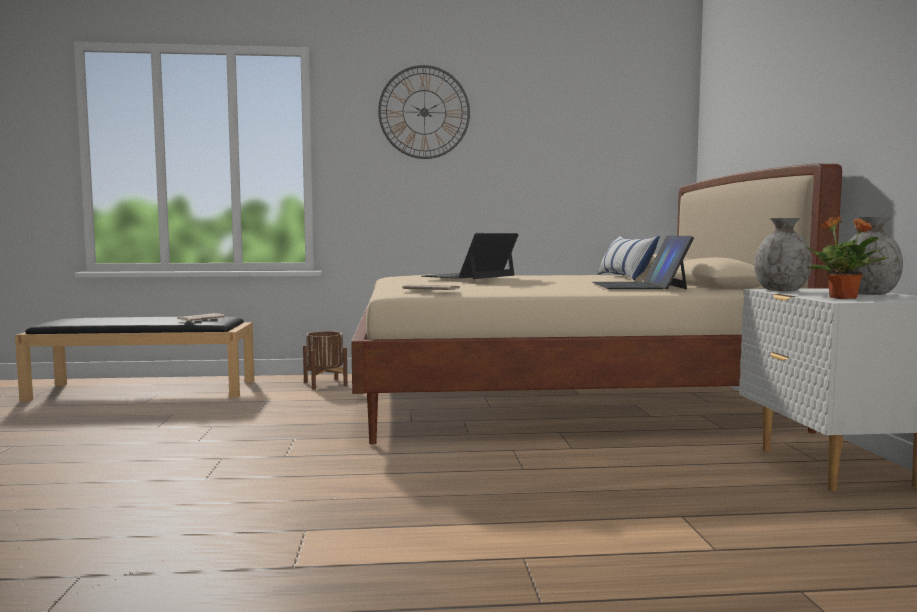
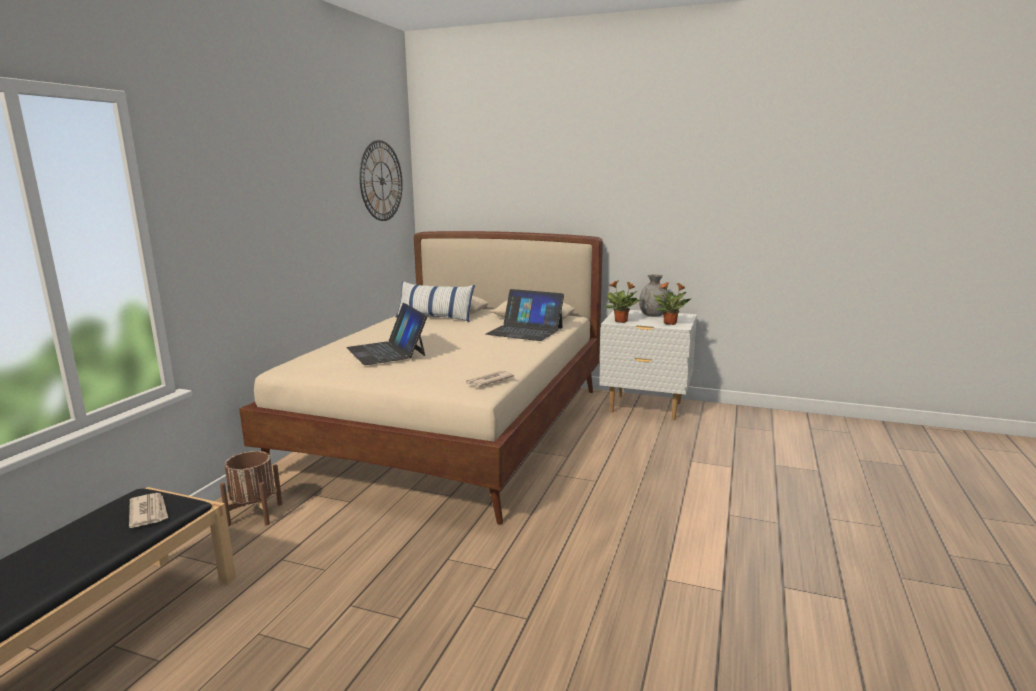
camera: 65 degrees left, 10 degrees up
wall clock [378,65,470,159] -> wall clock moved to [360,140,403,221]
grey vase [754,218,812,291] -> potted plant [604,280,640,323]

